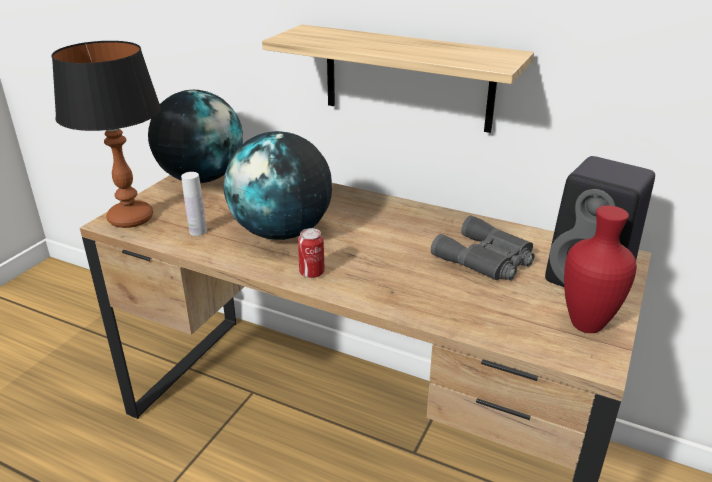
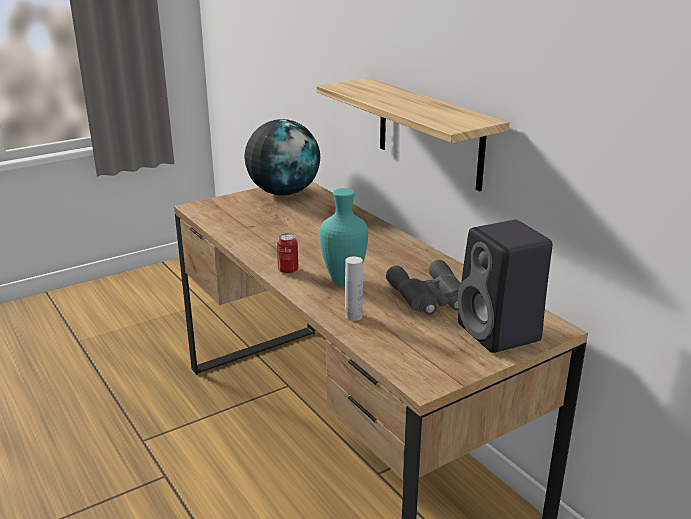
camera: 30 degrees right, 5 degrees down
table lamp [52,41,161,228] -> none
white bottle [181,172,207,236] -> white bottle moved to [345,256,363,321]
globe [223,131,332,240] -> none
red vase [564,206,637,333] -> none
none -> turquoise vase [320,188,368,286]

